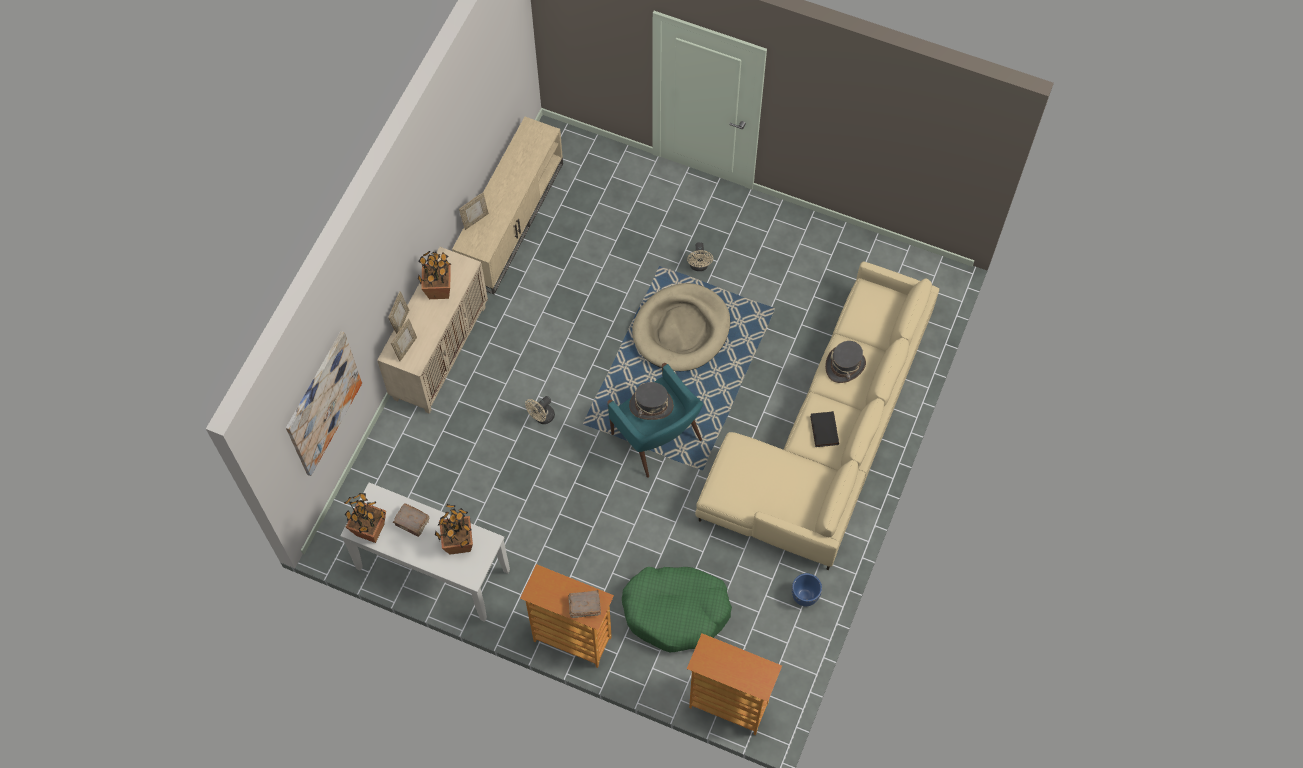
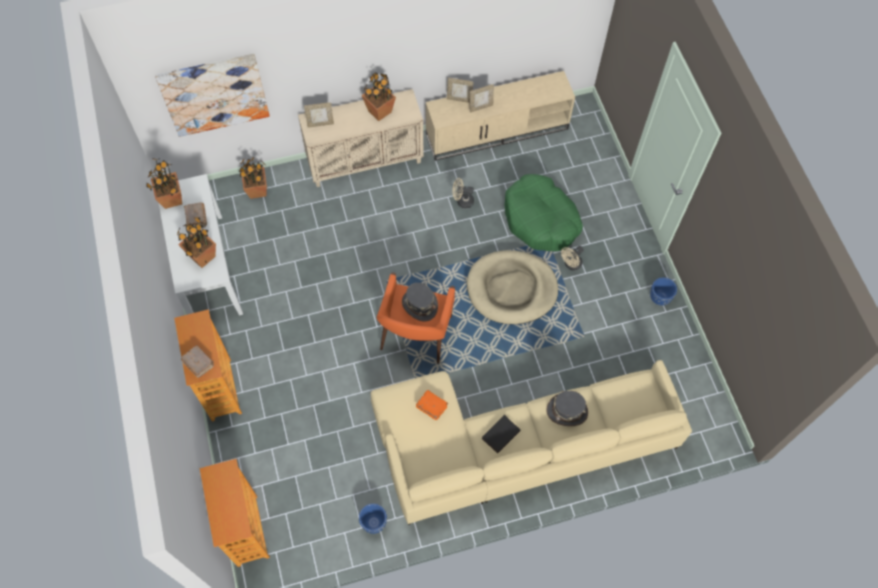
camera: 50 degrees right, 0 degrees up
picture frame [388,291,409,334] -> picture frame moved to [469,84,494,113]
beige fan [525,396,555,424] -> beige fan moved to [452,178,474,209]
turquoise armchair [607,363,703,478] -> orange armchair [377,272,455,364]
green dog bed [622,567,732,652] -> green dog bed moved to [505,174,583,251]
none -> potted plant [239,157,267,199]
none -> orange book [416,390,448,420]
none -> blue planter [650,277,677,306]

